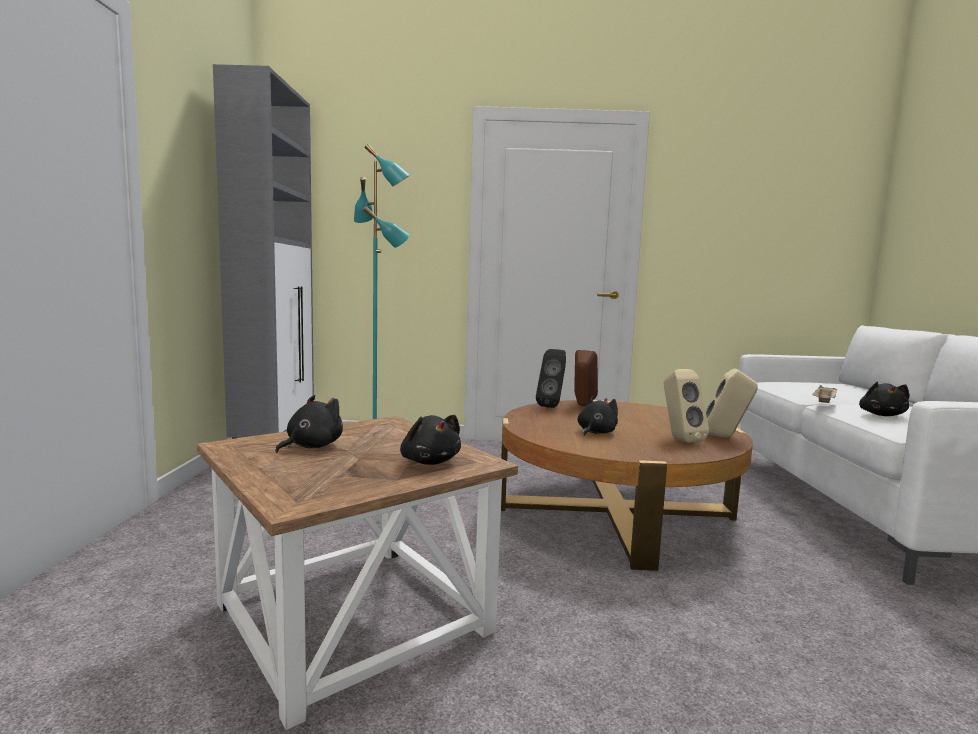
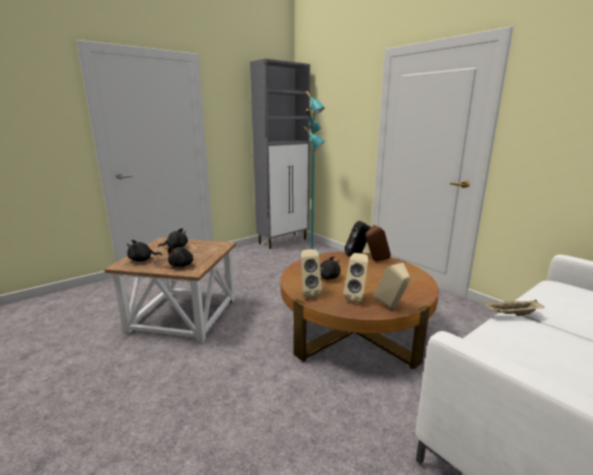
camera: 50 degrees right, 10 degrees up
black plush toy [859,382,910,416] -> black plush toy moved to [127,240,162,262]
none -> beige speaker [301,249,322,298]

